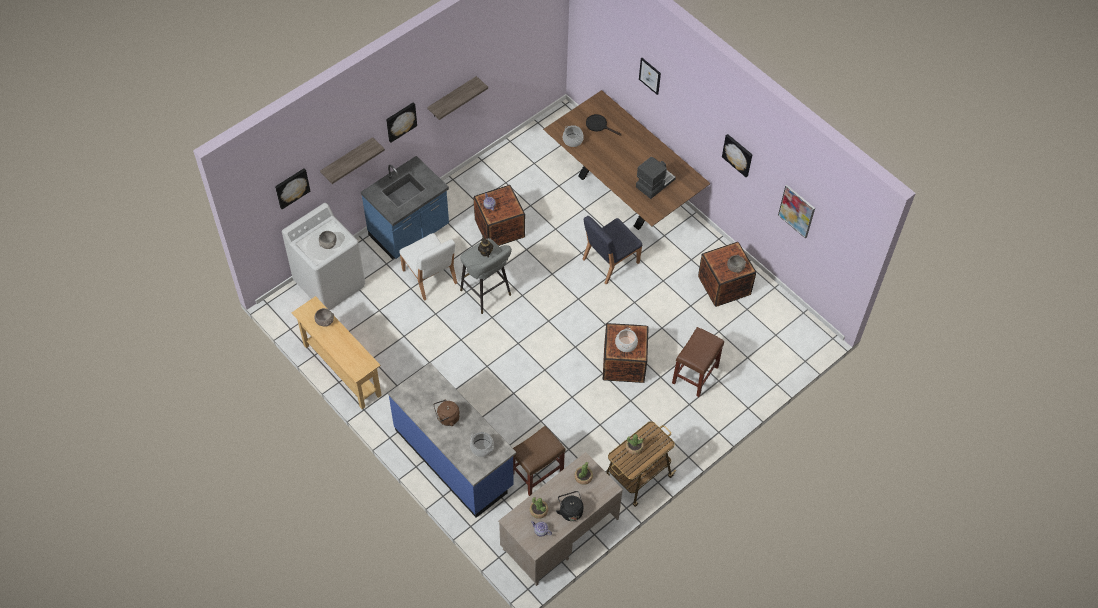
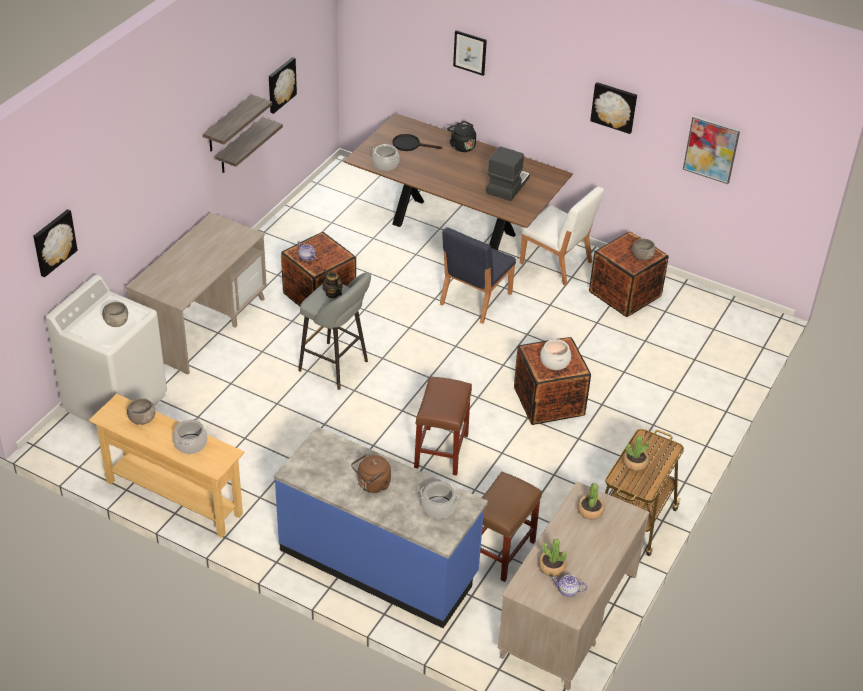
camera: 20 degrees left, 15 degrees down
shelf [320,137,385,184] -> shelf moved to [215,117,283,173]
blue counter [361,156,449,259] -> beige desk [126,213,267,374]
picture [386,102,417,143] -> picture moved to [269,57,297,114]
white chair [399,233,457,301] -> white chair moved to [520,187,604,286]
black kettle [556,491,583,521] -> black kettle moved to [447,121,476,152]
brown stool [672,327,724,397] -> brown stool moved to [414,376,472,476]
none -> cooking pot [173,419,208,454]

